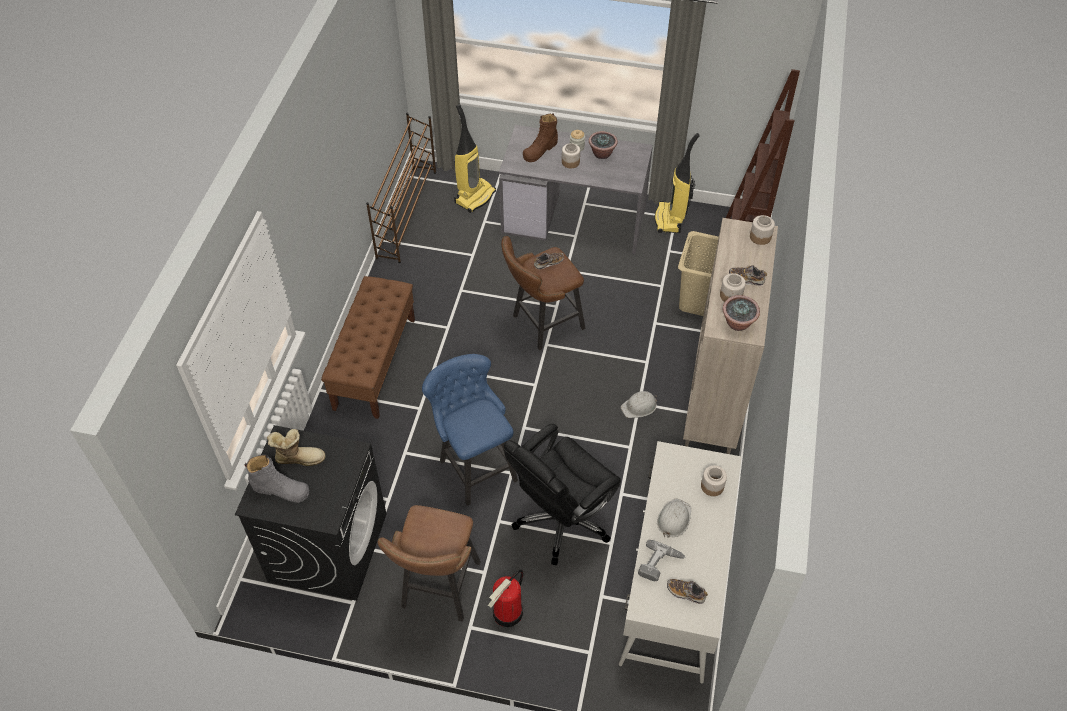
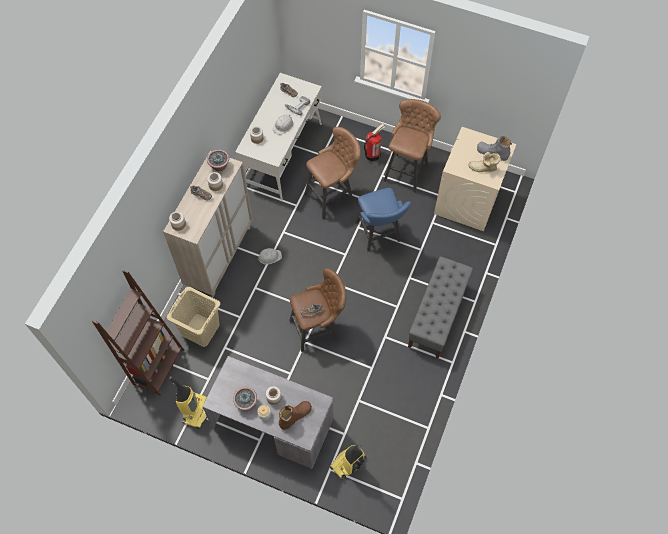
camera: 170 degrees left, 10 degrees up
black washing machine [235,425,386,601] -> beige washing machine [434,127,516,231]
brown bench [321,276,415,419] -> grey bench [408,256,473,359]
brown shoe rack [366,113,436,263] -> none
black office chair [504,424,621,565] -> brown stool [304,127,361,220]

